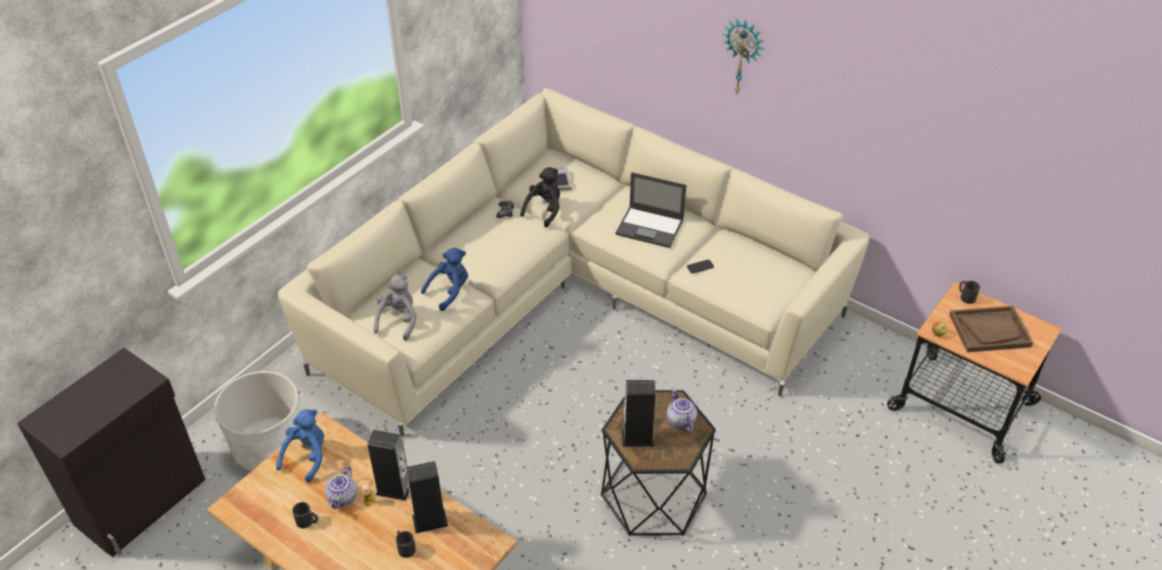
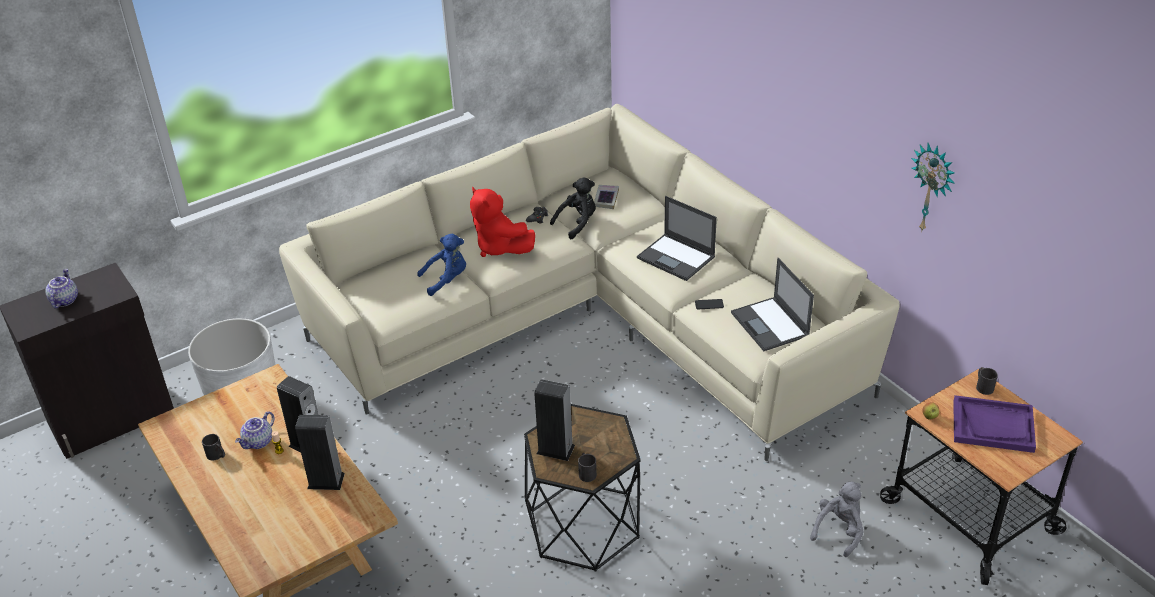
camera: 20 degrees right, 5 degrees down
blue plush toy [276,409,324,483] -> none
grey plush toy [373,275,417,341] -> grey plush toy moved to [810,481,864,557]
black mug [396,530,416,558] -> black mug moved to [578,453,597,482]
teapot [667,389,697,433] -> teapot moved to [45,269,78,309]
wall clock [723,19,764,93] -> wall clock moved to [911,143,955,232]
brown tray [949,306,1033,352] -> purple tray [953,395,1036,453]
none -> red plush toy [470,186,535,257]
none -> laptop [731,258,814,351]

